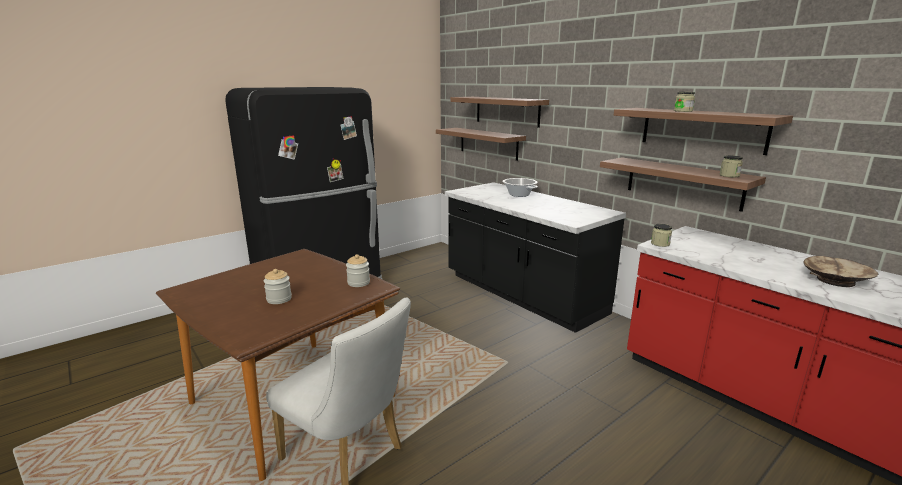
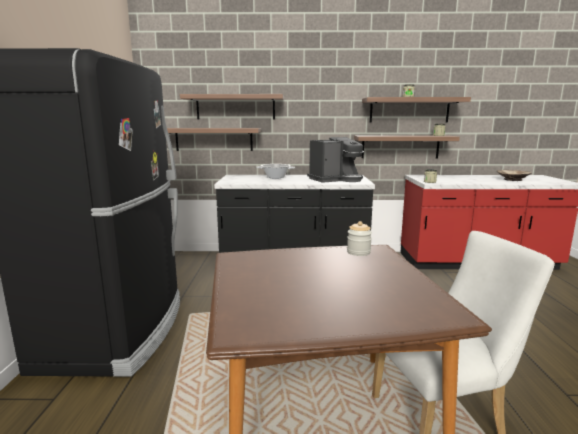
camera: 50 degrees left, 5 degrees down
jar [264,269,292,304] -> none
none -> coffee machine [307,137,364,183]

